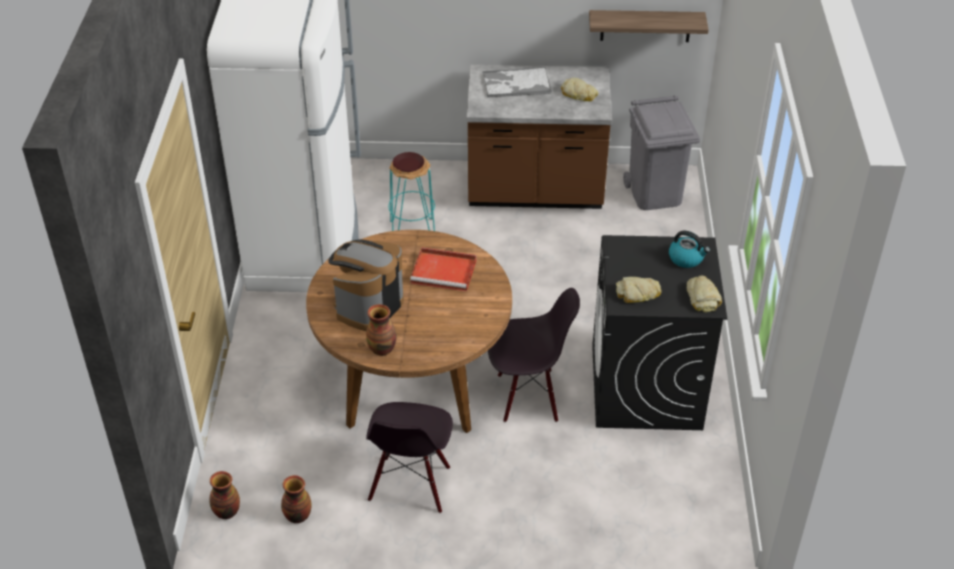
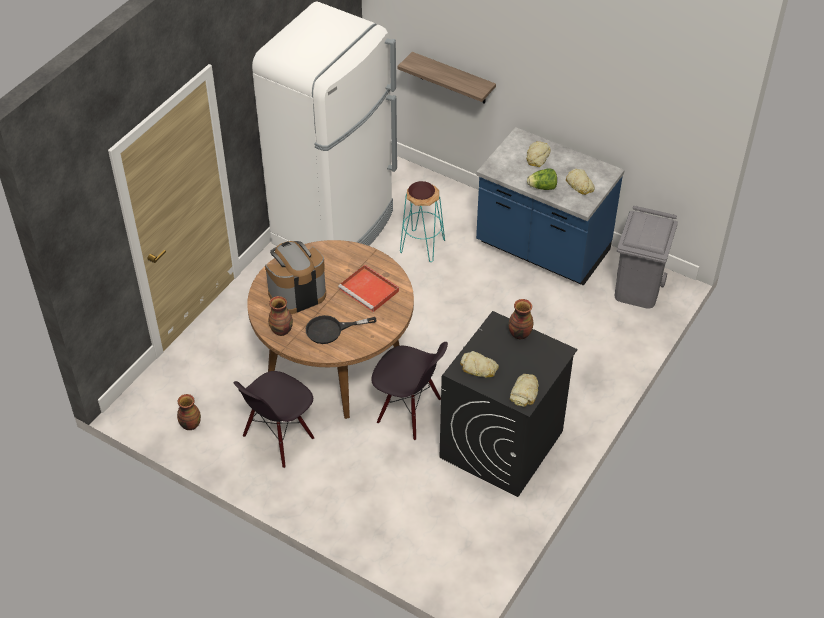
camera: 30 degrees right, 5 degrees up
vase [209,471,240,519] -> vase moved to [508,299,533,339]
brown counter [467,65,612,209] -> blue counter [476,127,625,286]
tray [482,67,552,98] -> bread [526,142,551,167]
shelf [589,10,709,42] -> shelf moved to [397,52,496,104]
kettle [669,231,710,268] -> none
none -> black frying pan [306,315,376,344]
none -> lettuce [527,168,557,190]

